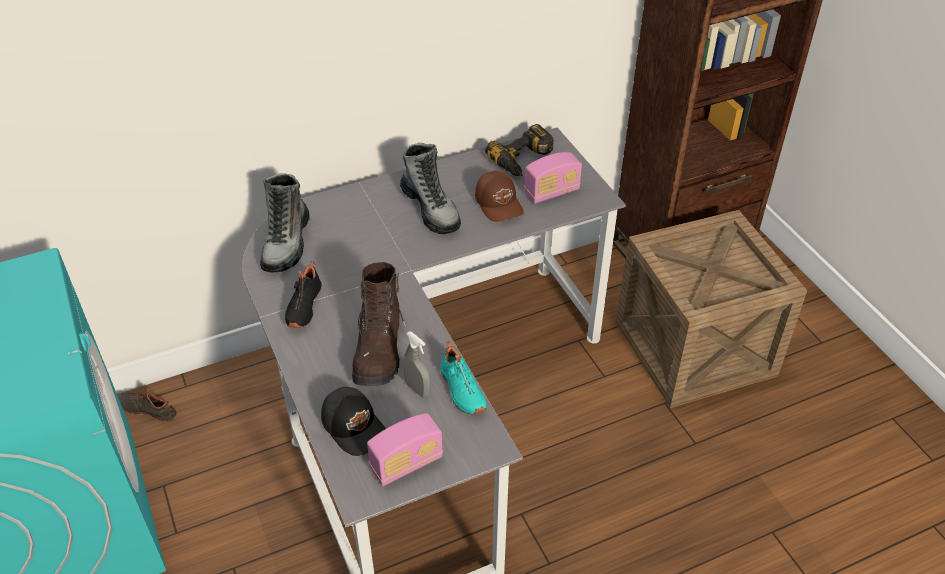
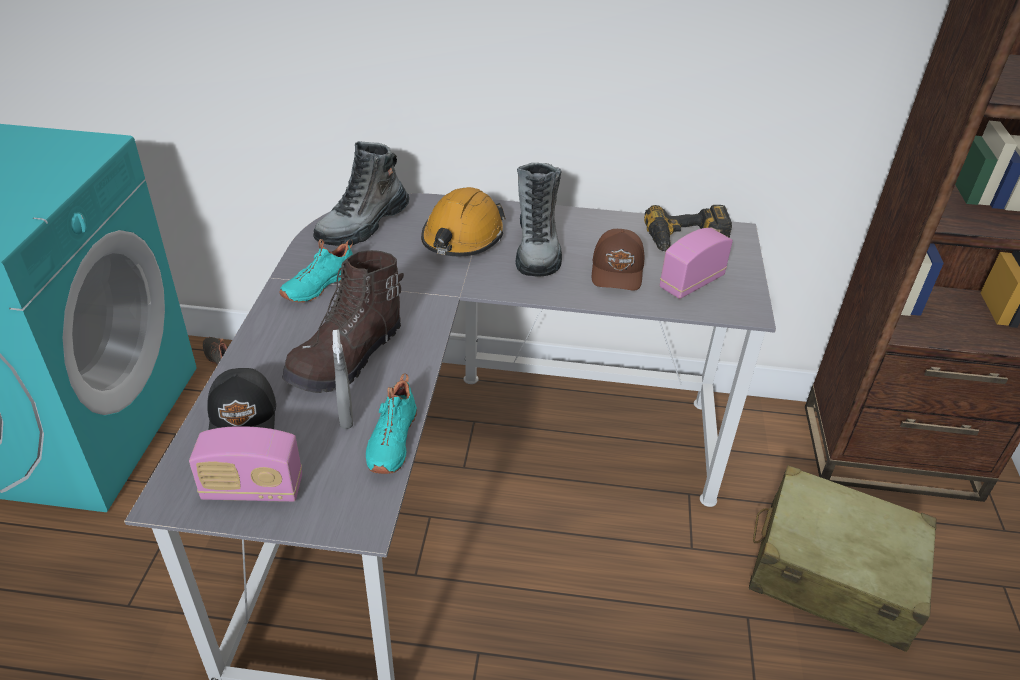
camera: 30 degrees right, 5 degrees down
black shoe [285,261,322,328] -> turquoise shoe [279,239,353,303]
radio [524,152,582,203] -> radio turned 135 degrees clockwise [660,228,733,299]
crate [616,210,807,408] -> beige suitcase [749,465,937,652]
none -> orange hard hat [421,187,506,256]

